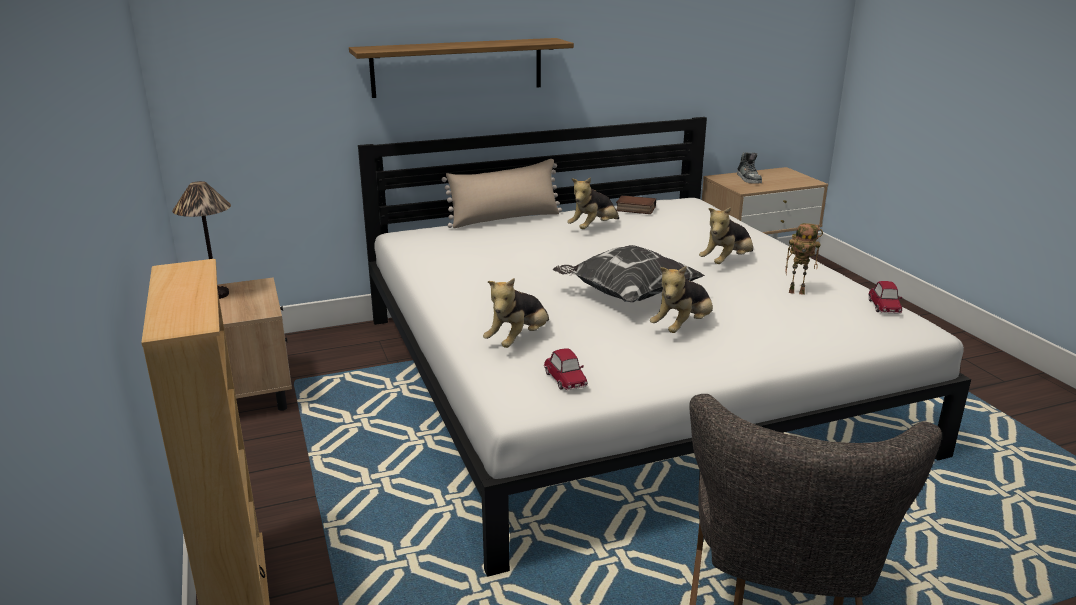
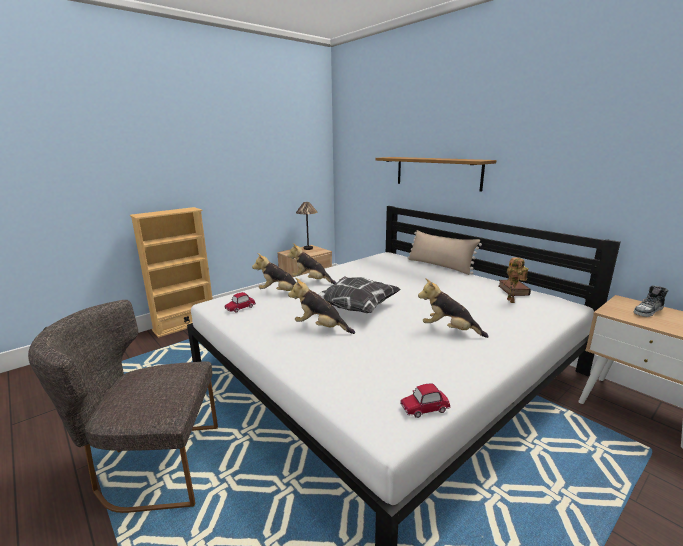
camera: 70 degrees right, 5 degrees down
plush toy [567,177,619,229] -> plush toy moved to [287,243,337,284]
toy robot [785,223,823,295] -> toy robot moved to [502,257,528,303]

